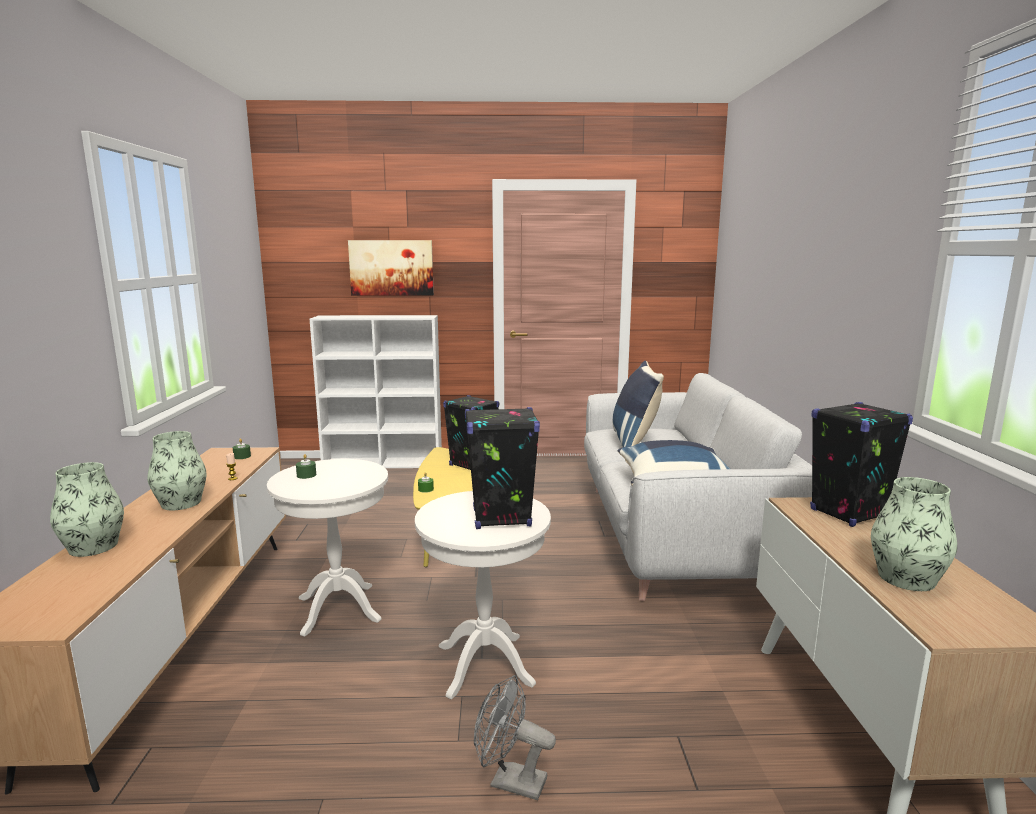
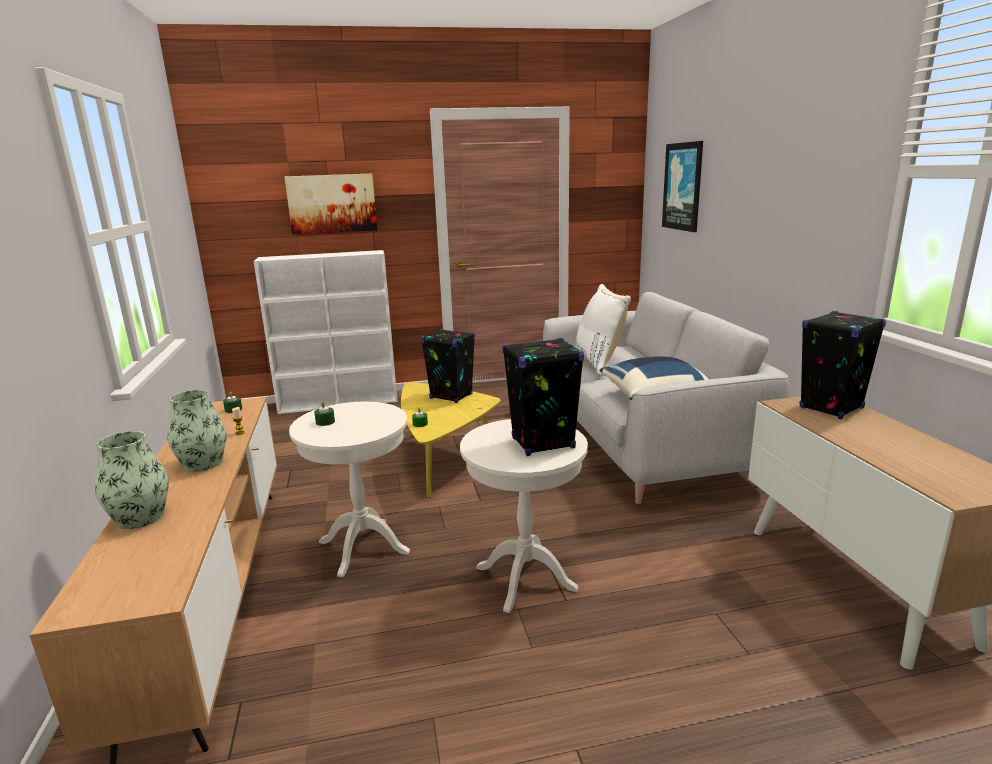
camera: 10 degrees left, 5 degrees up
grey fan [474,675,556,800] -> none
blue pillow [613,361,664,447] -> white pillow [575,284,631,376]
vase [871,477,957,591] -> none
none -> picture [662,141,703,232]

